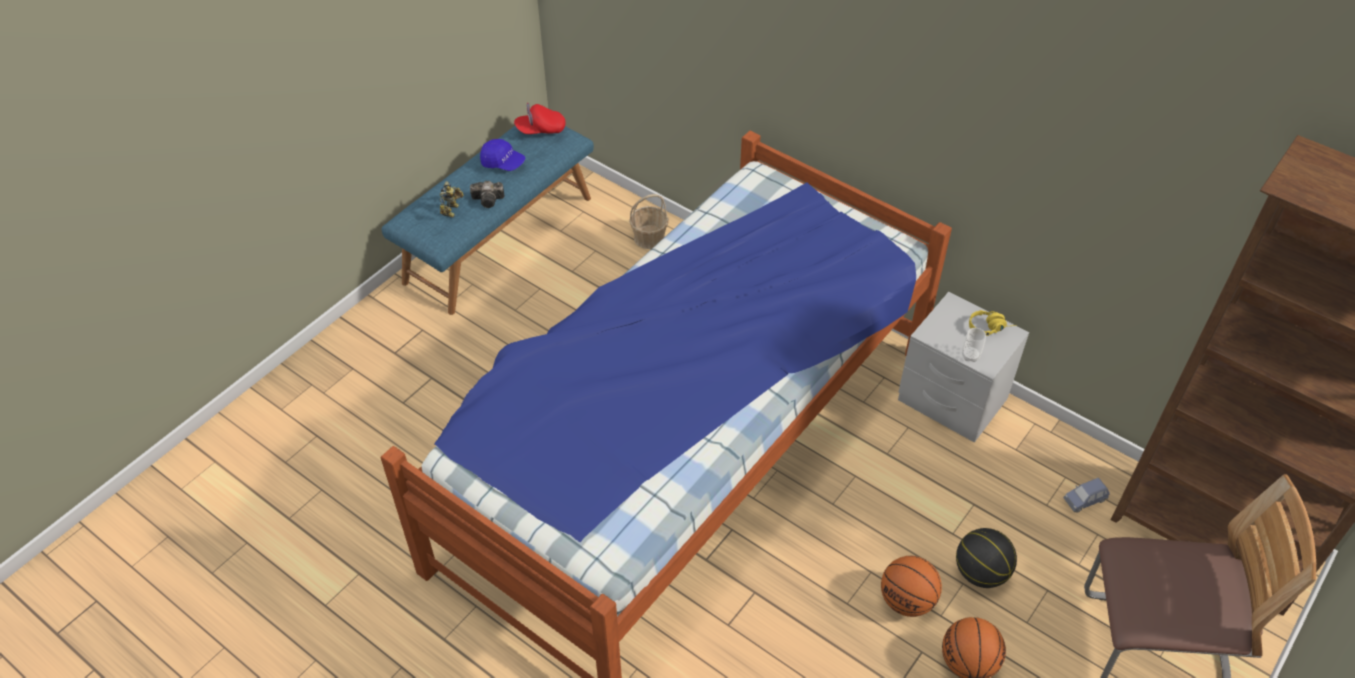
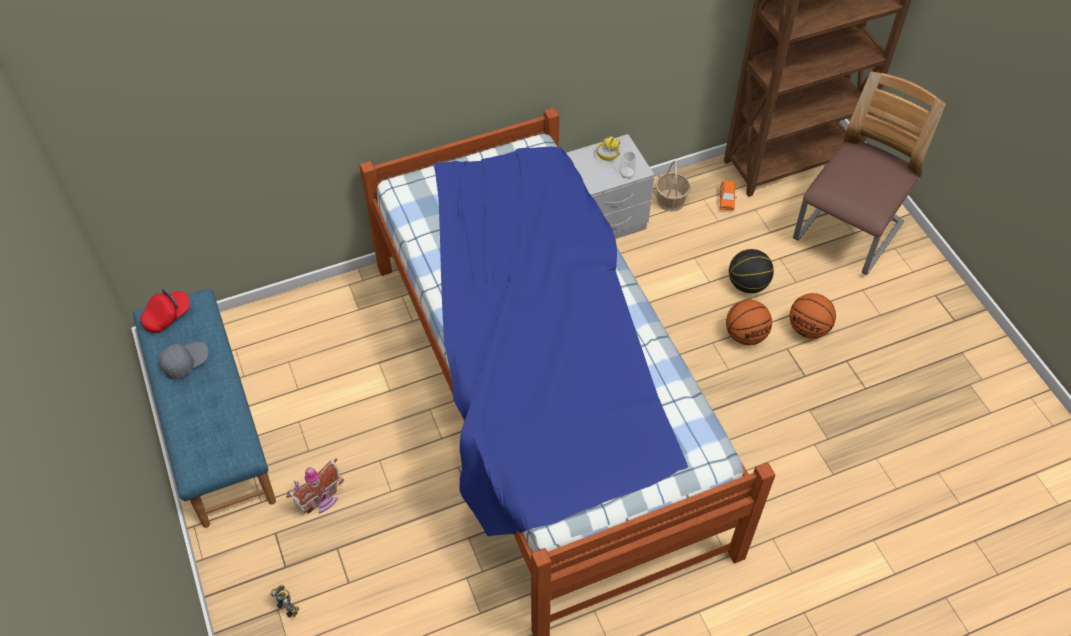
camera: 60 degrees left, 5 degrees up
toy robot [440,181,464,218] -> toy robot moved to [270,585,300,617]
camera [470,181,504,208] -> none
blue cap [480,139,525,171] -> grey cap [160,342,208,380]
red cap [514,103,565,134] -> red cap turned 150 degrees counterclockwise [140,288,190,333]
basket [629,194,669,249] -> basket moved to [655,161,691,212]
blue toy car [1063,478,1110,512] -> orange toy car [719,181,737,211]
none -> toy house [286,458,344,514]

